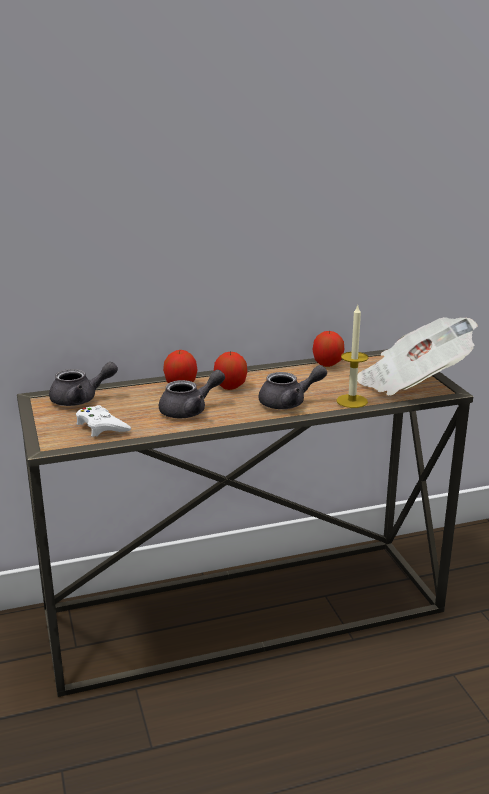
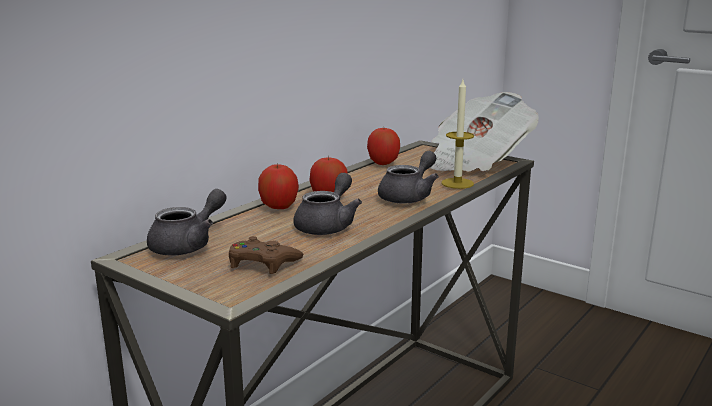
camera: 35 degrees left, 5 degrees down
white game controller [76,405,131,437] -> brown game controller [229,236,303,274]

